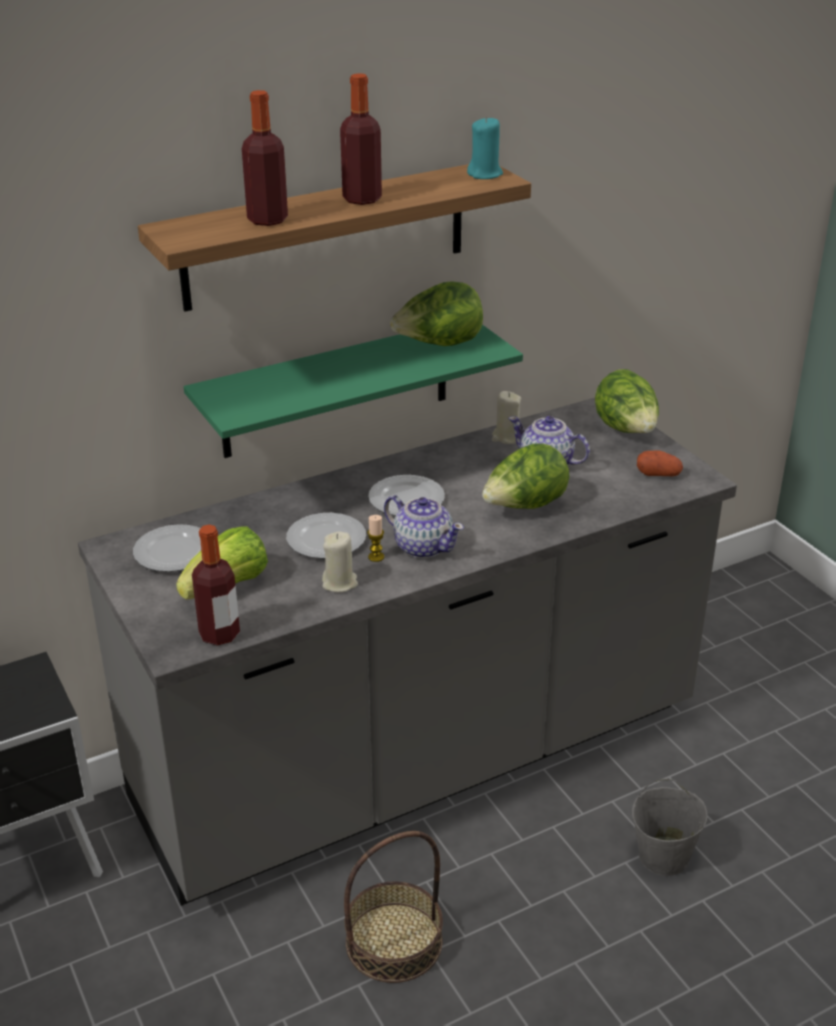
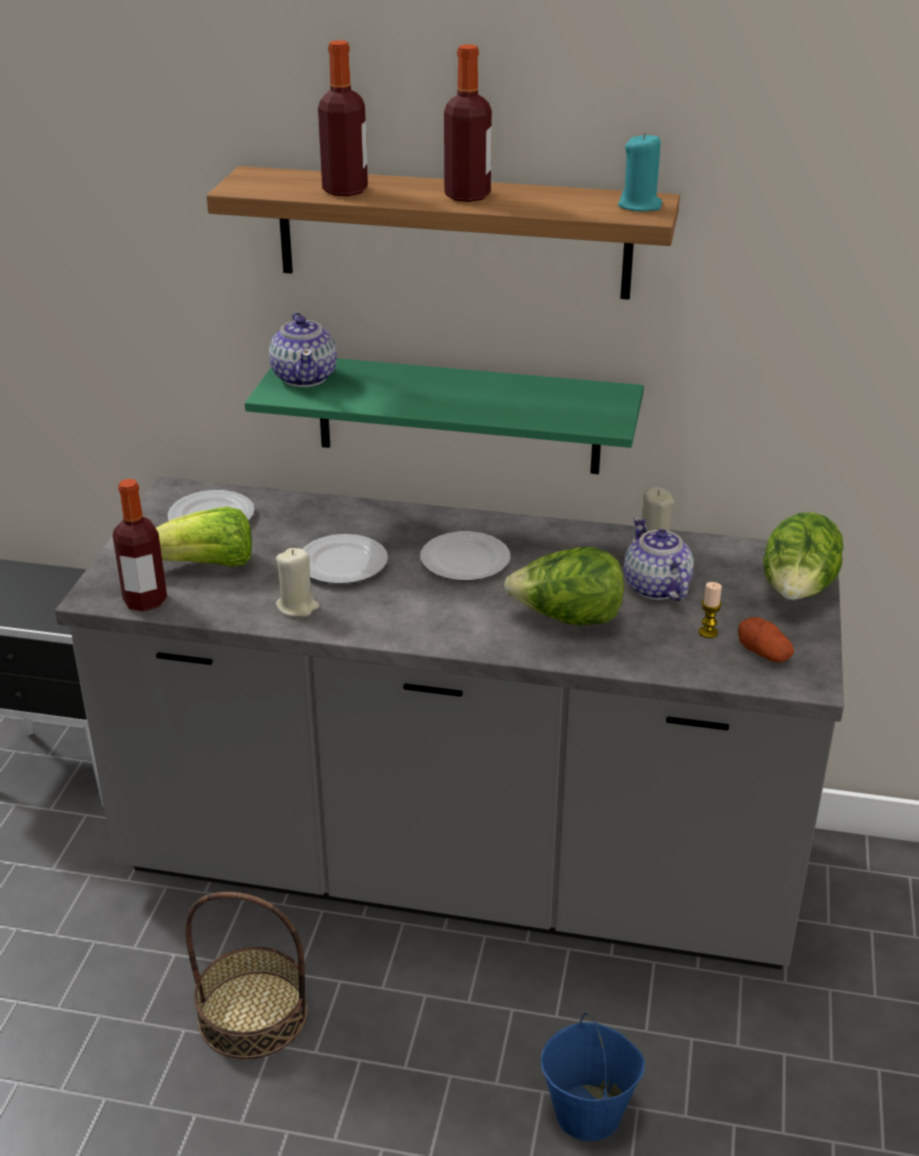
camera: 40 degrees right, 0 degrees up
candle [367,515,384,562] -> candle moved to [699,582,722,638]
teapot [384,495,464,558] -> teapot moved to [269,312,337,387]
lettuce [390,281,483,346] -> none
grey bucket [632,779,708,876] -> blue bucket [541,1013,645,1141]

